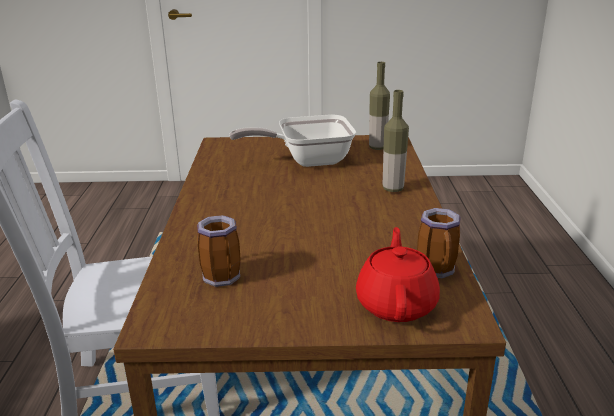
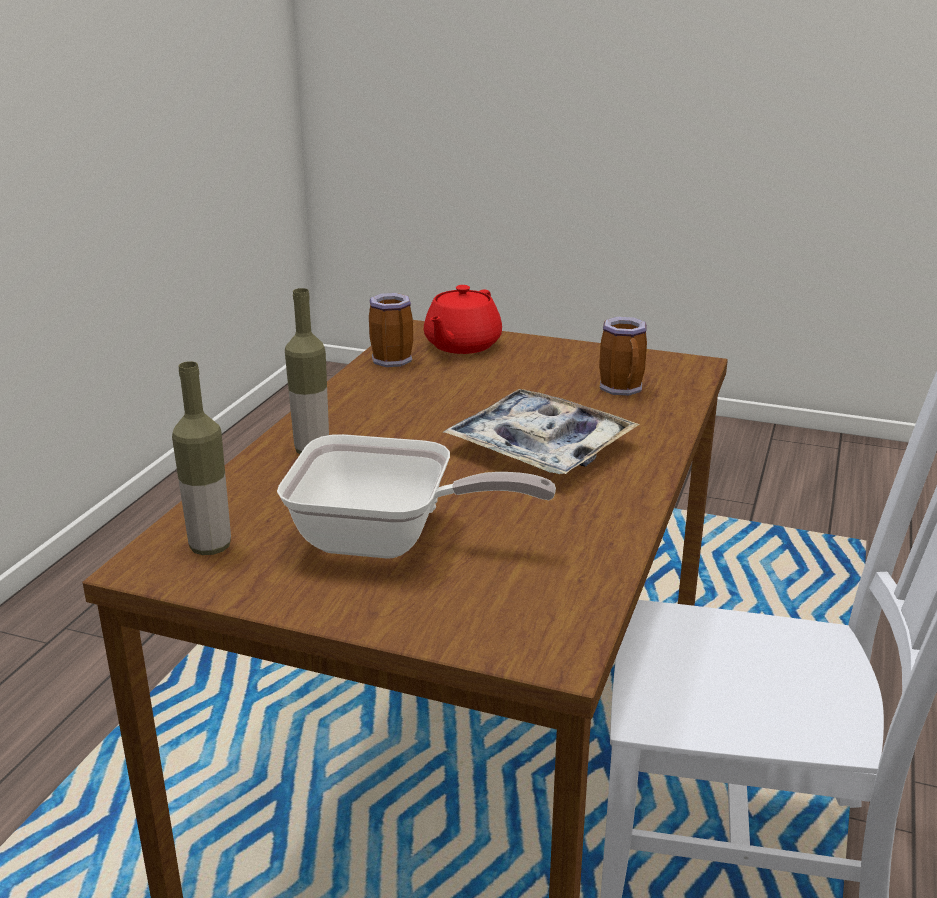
camera: 160 degrees left, 0 degrees up
none -> tray [443,389,639,474]

